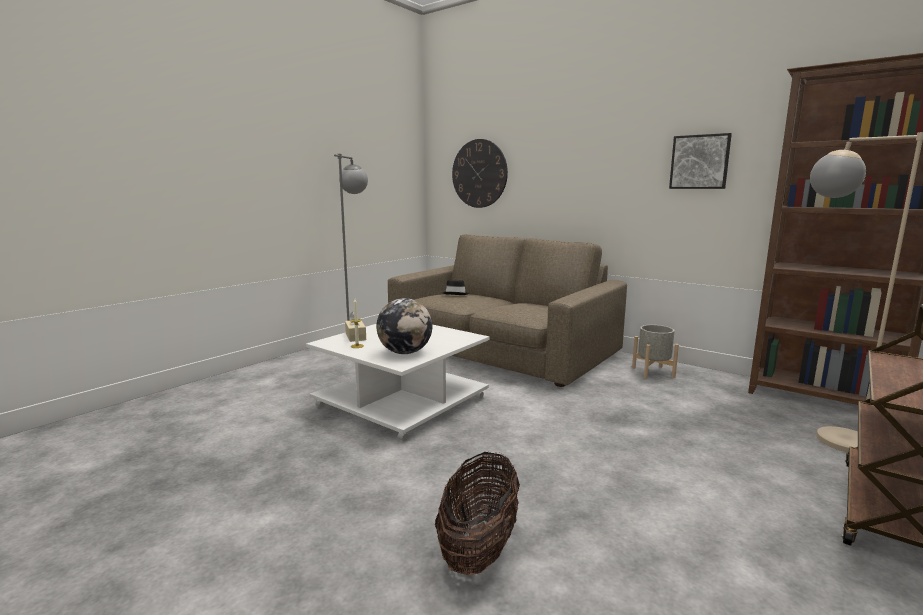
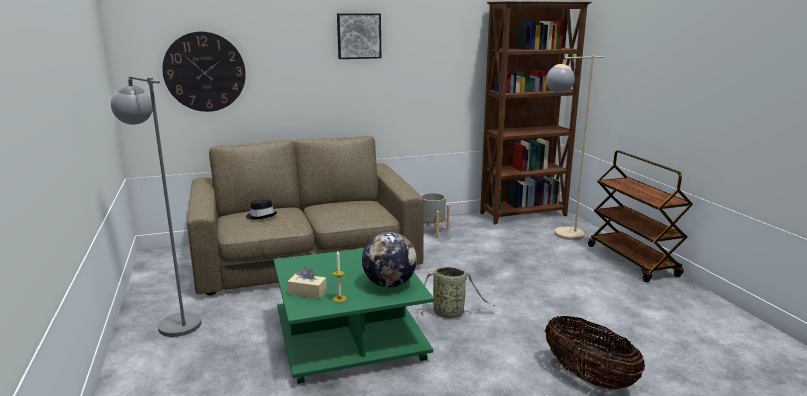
camera: 55 degrees left, 5 degrees up
white coffee table [306,324,490,441] -> green coffee table [274,248,434,384]
picture [669,133,732,189] -> picture moved to [337,13,381,59]
none -> basket [417,266,496,318]

